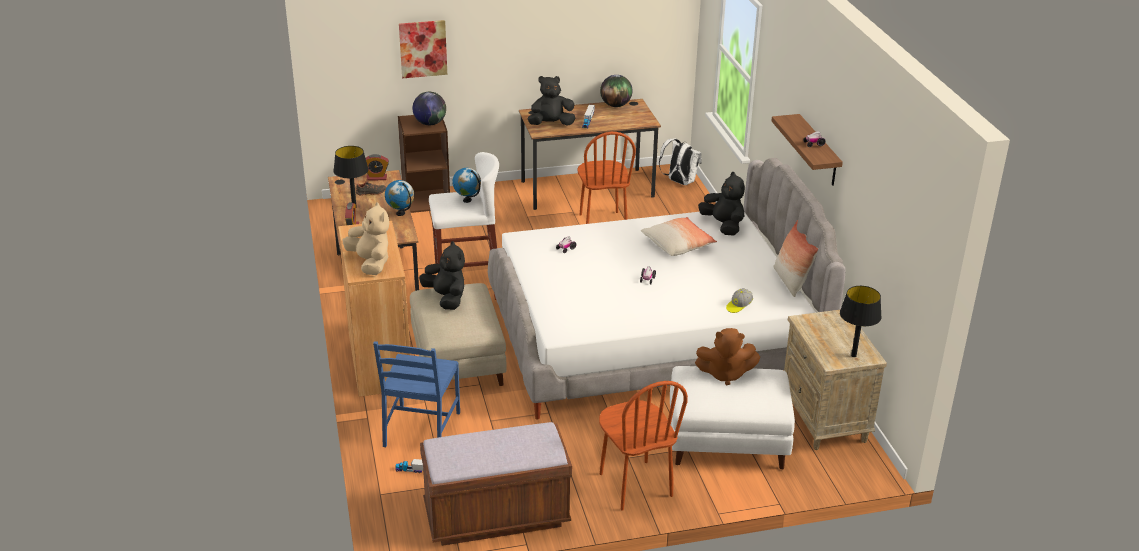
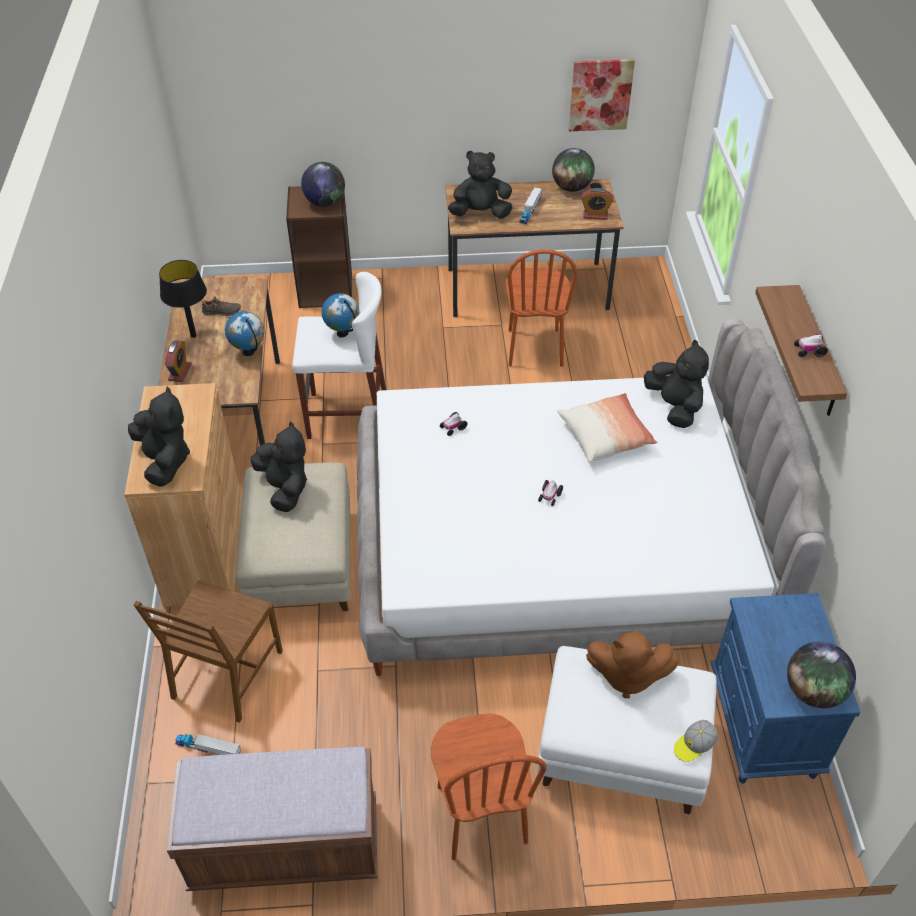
camera: 10 degrees right, 15 degrees up
beige plush toy [343,202,389,275] -> black plush toy [128,387,190,487]
alarm clock [366,154,389,181] -> alarm clock moved to [581,188,614,220]
blue chair [373,341,460,447] -> brown chair [133,580,283,723]
picture [399,20,447,78] -> picture moved to [569,59,635,131]
white backpack [659,139,702,185] -> none
cap [726,288,753,313] -> cap moved to [674,720,718,762]
pillow [773,220,818,297] -> none
beige nightstand [784,310,887,450] -> blue nightstand [710,593,860,784]
black table lamp [840,286,882,357] -> globe [787,642,856,708]

